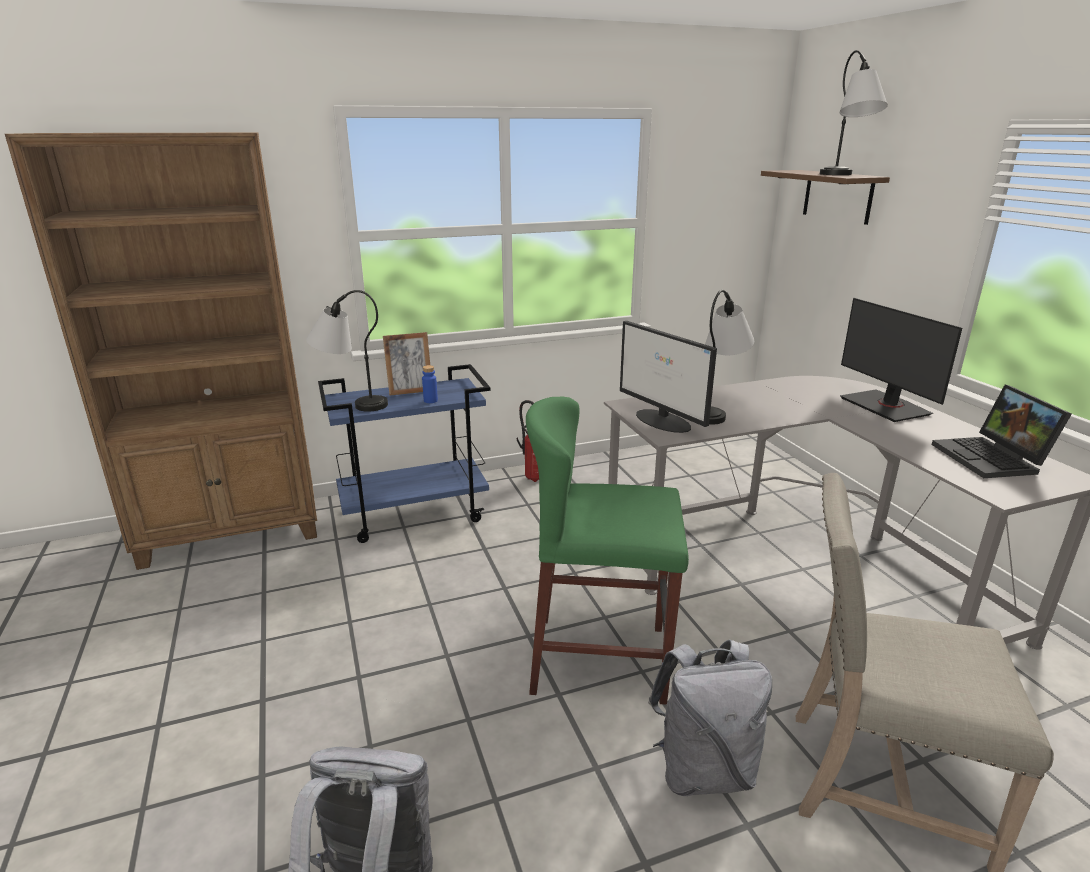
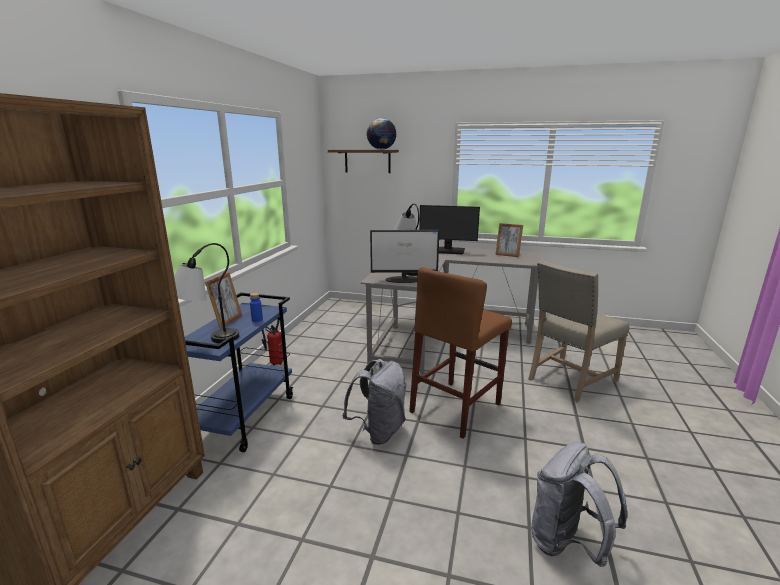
camera: 55 degrees left, 5 degrees down
green stool [526,396,689,705] -> brown stool [409,267,512,439]
grey backpack [648,640,772,796] -> grey backpack moved to [342,359,406,445]
table lamp [820,50,888,175] -> globe [367,118,396,150]
laptop [932,385,1072,478] -> picture frame [495,223,523,257]

